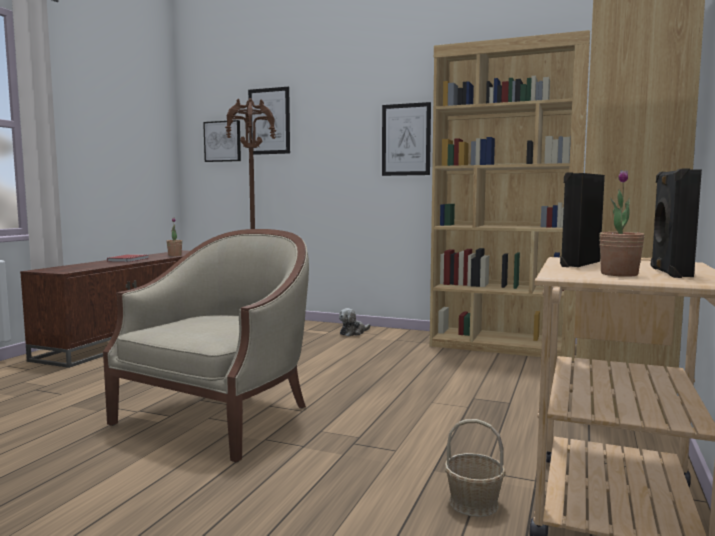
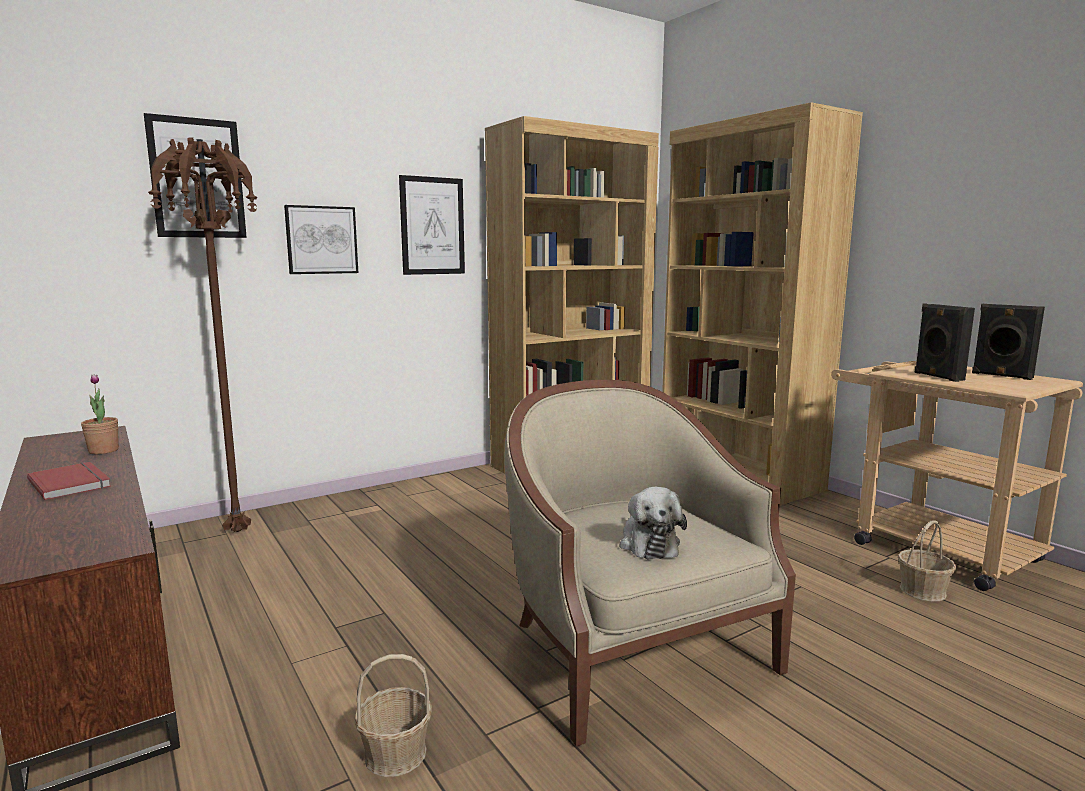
camera: 55 degrees left, 5 degrees up
picture [203,120,241,162] -> picture moved to [284,205,358,274]
plush toy [339,308,370,336] -> plush toy moved to [619,487,687,559]
potted plant [599,170,644,277] -> none
none -> basket [354,654,432,777]

